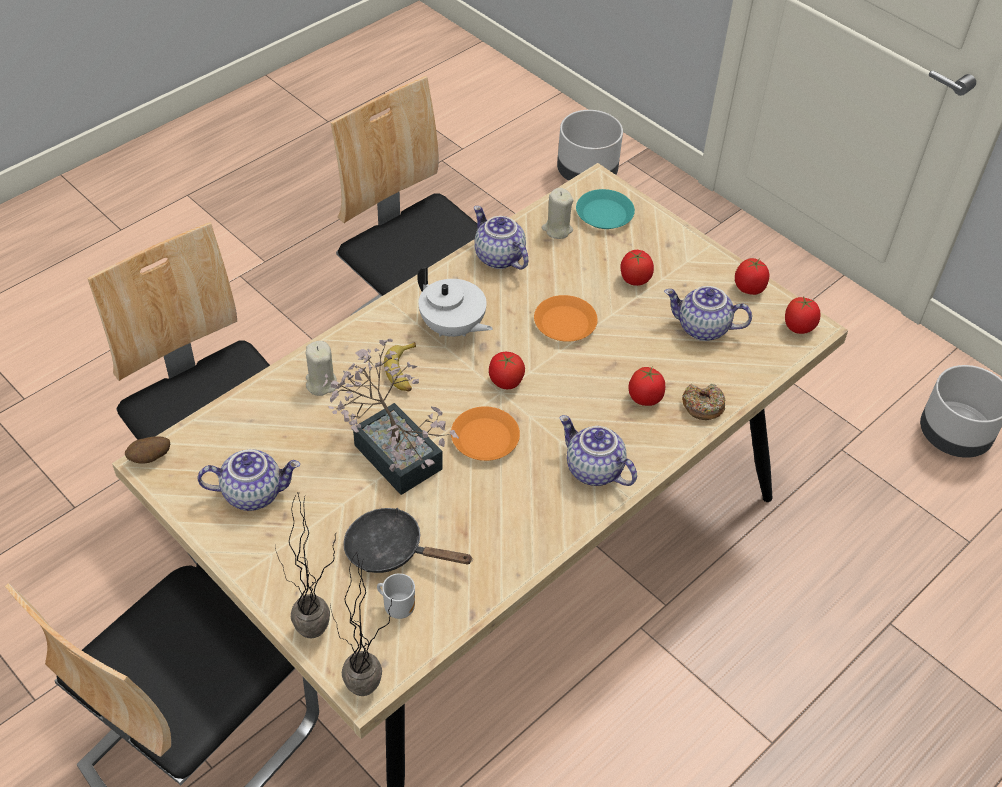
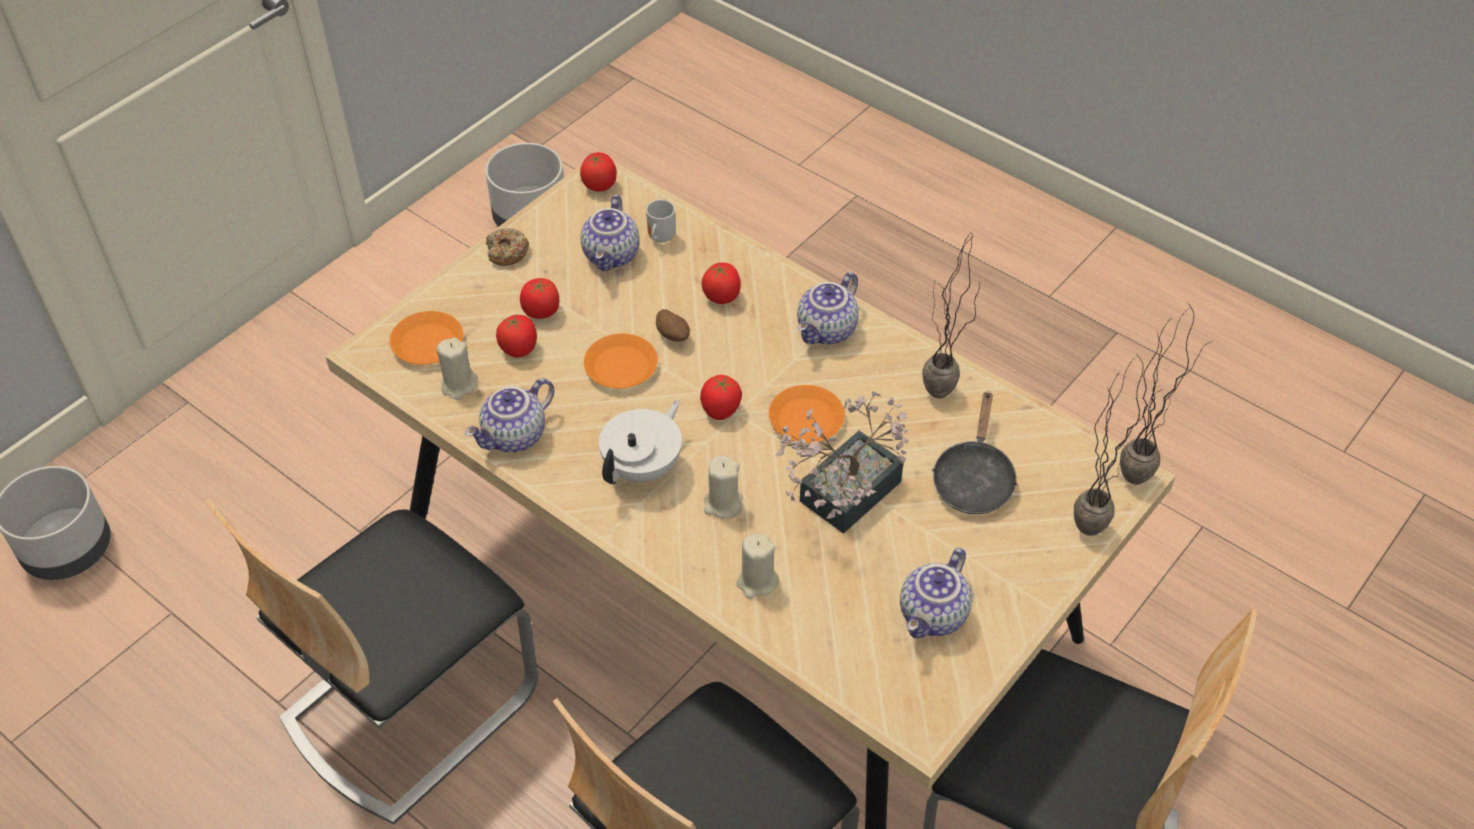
camera: 95 degrees left, 0 degrees up
potato [125,436,170,463] -> potato moved to [656,309,690,342]
teapot [198,449,300,511] -> teapot turned 135 degrees counterclockwise [900,548,972,638]
mug [377,573,415,619] -> mug moved to [646,200,675,243]
banana [384,342,416,392] -> beige candle [704,456,743,518]
turquoise plate [576,189,635,229] -> orange plate [390,311,463,365]
donut [682,383,726,420] -> donut moved to [486,228,529,266]
tomato [735,258,769,295] -> tomato moved to [496,313,537,357]
none -> potted plant [922,234,980,398]

